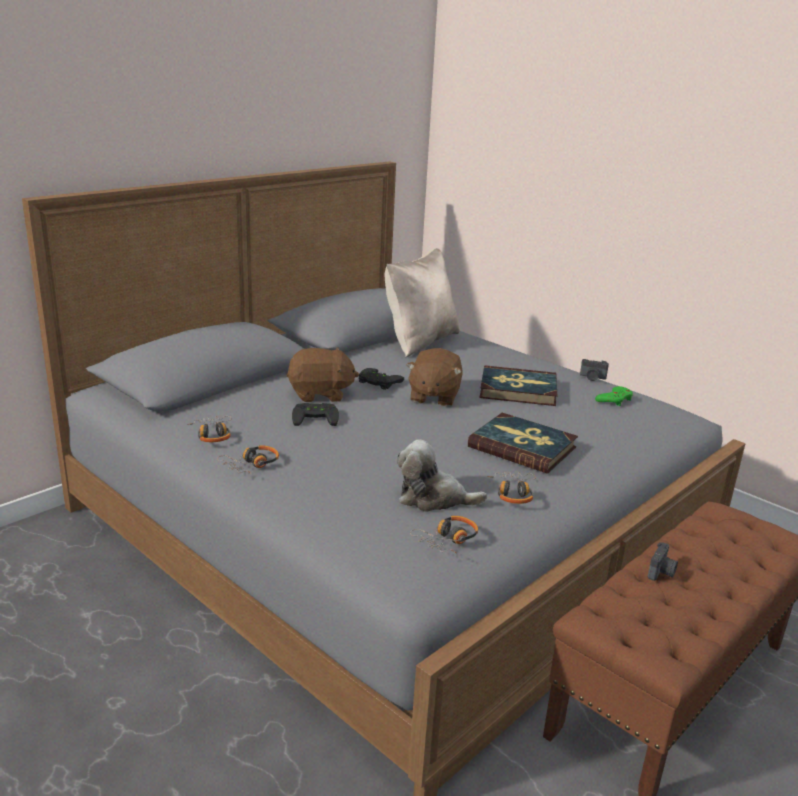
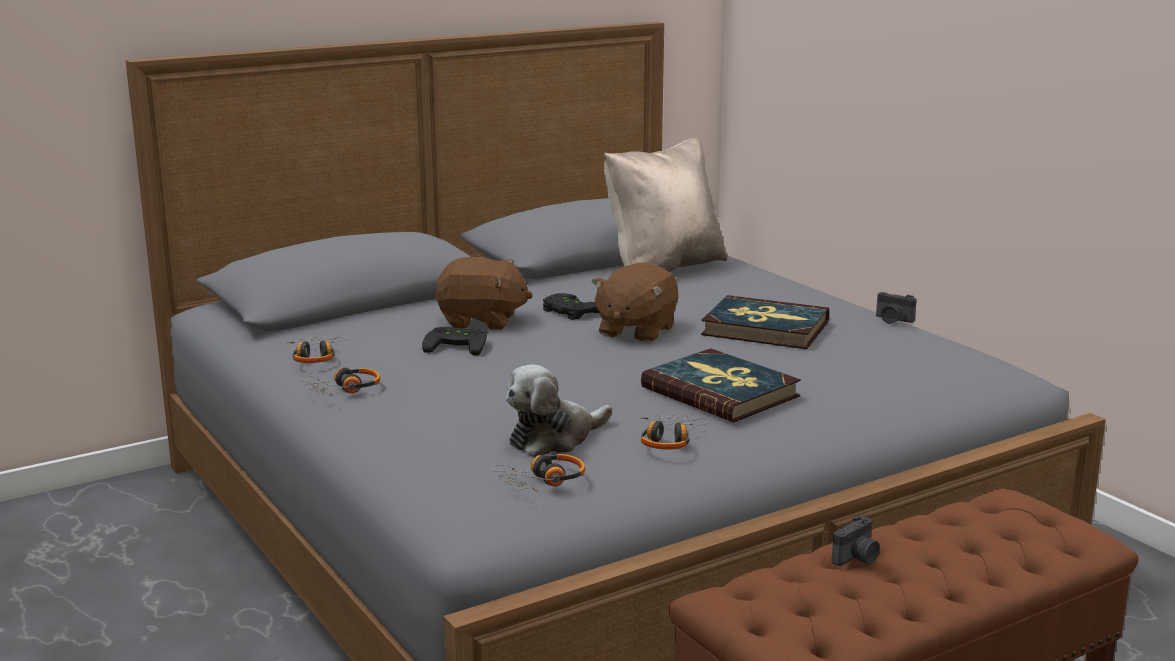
camera: 15 degrees right, 5 degrees down
plush toy [397,439,487,512] -> plush toy turned 60 degrees counterclockwise [506,364,612,457]
green game controller [595,386,633,406] -> none

